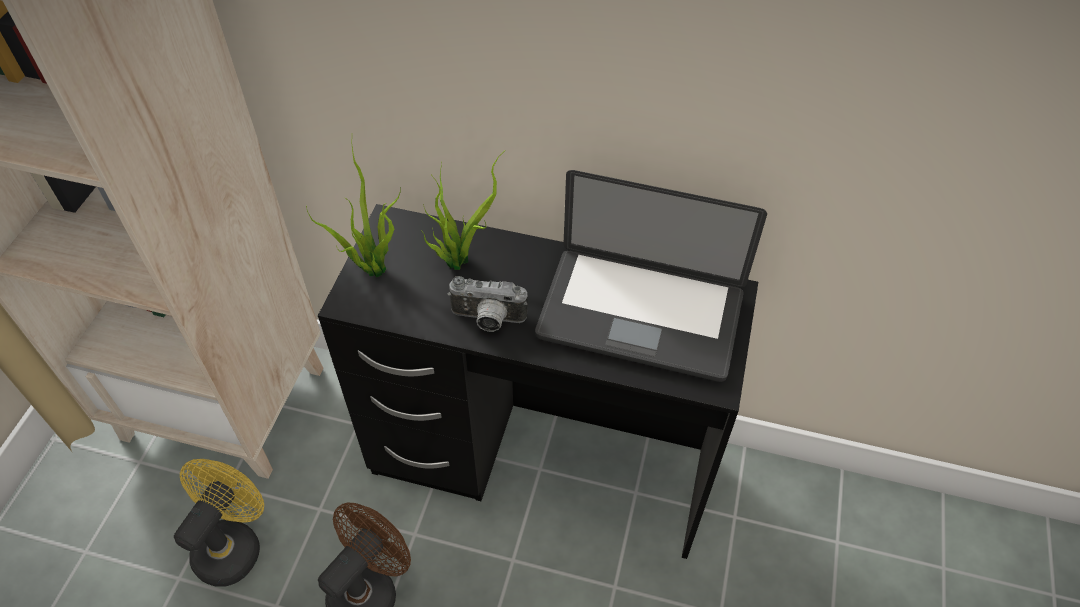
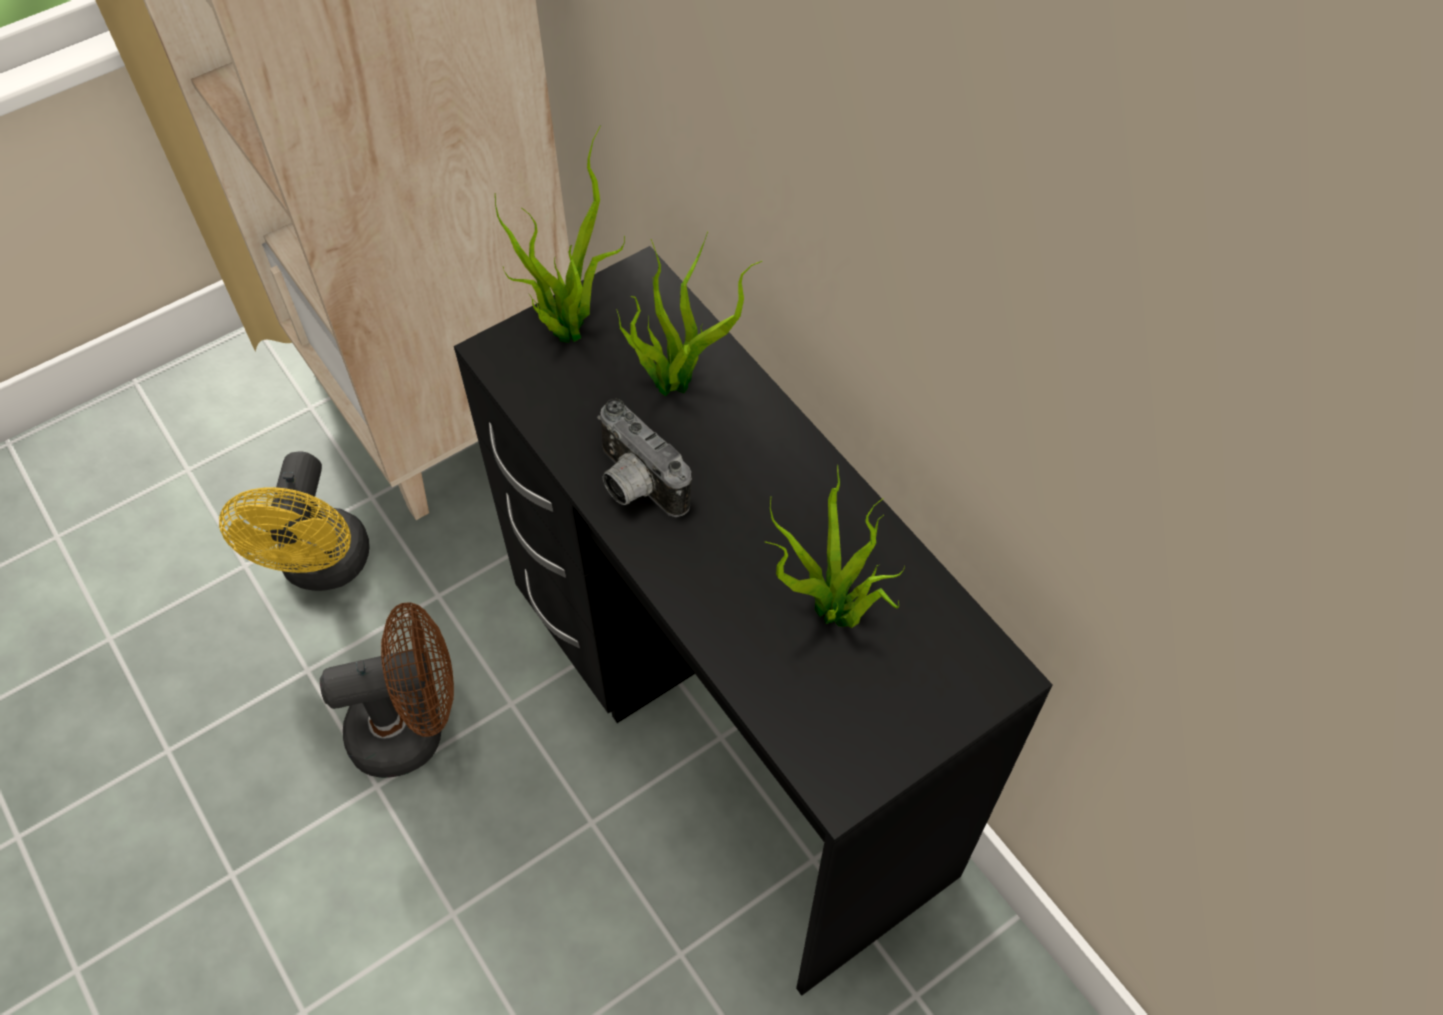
camera: 40 degrees right, 5 degrees up
yellow fan [174,459,264,587] -> yellow fan turned 120 degrees clockwise [219,452,370,591]
laptop [535,170,767,382] -> potted plant [765,465,905,628]

